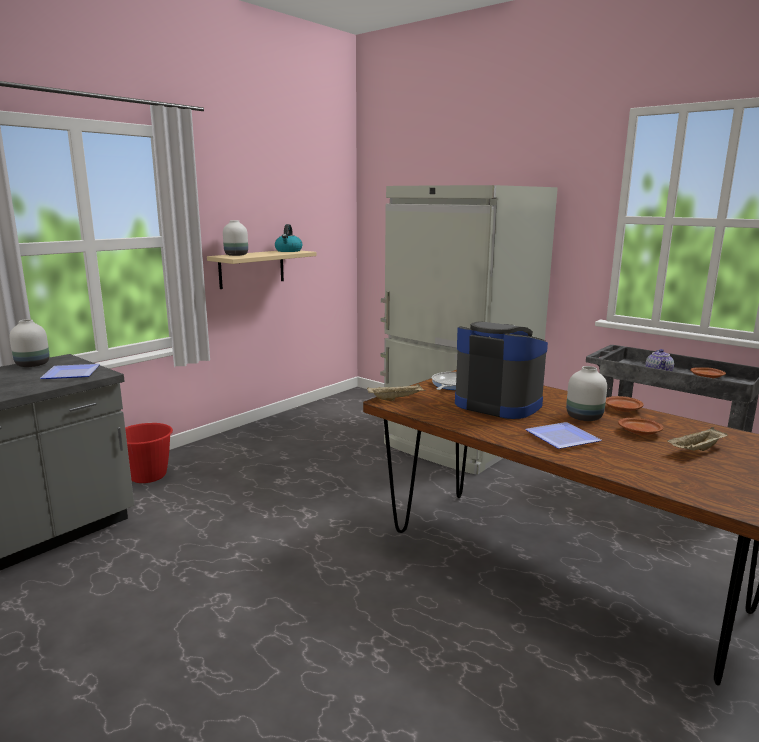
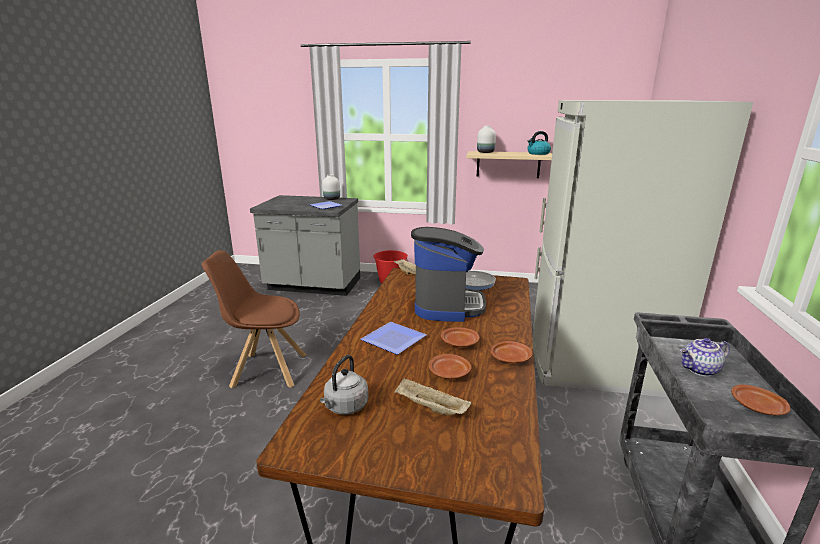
camera: 60 degrees right, 5 degrees up
white vase [566,366,607,421] -> brown plate [441,327,480,347]
none -> brown chair [202,250,306,389]
none -> grey kettle [320,355,368,415]

